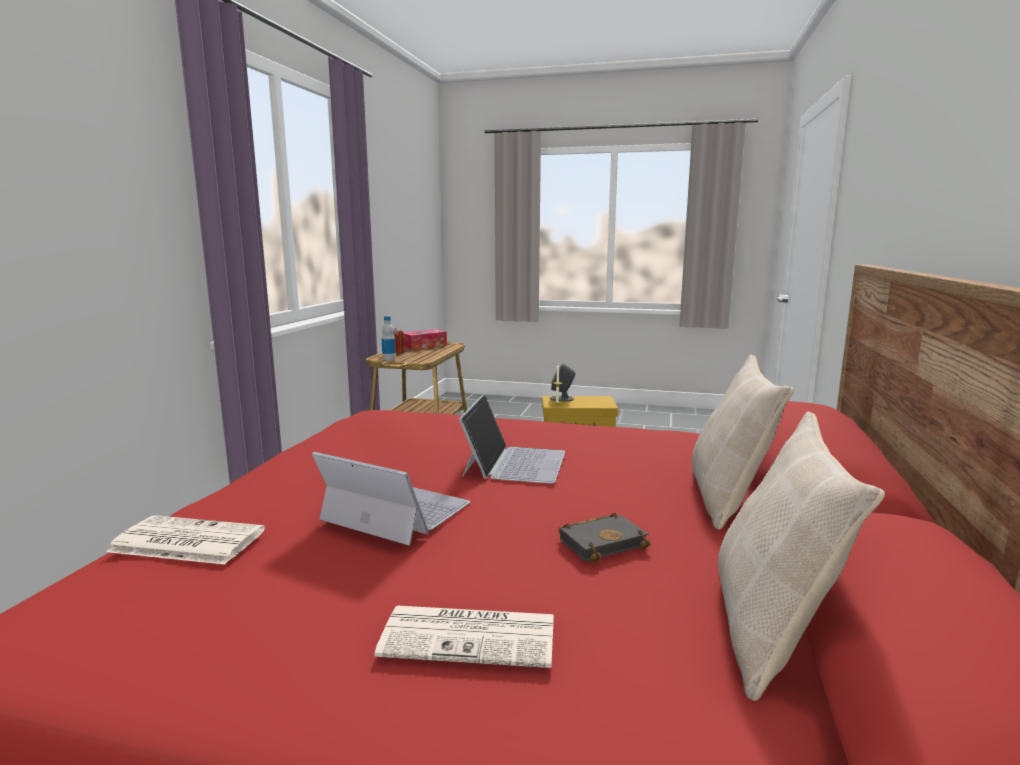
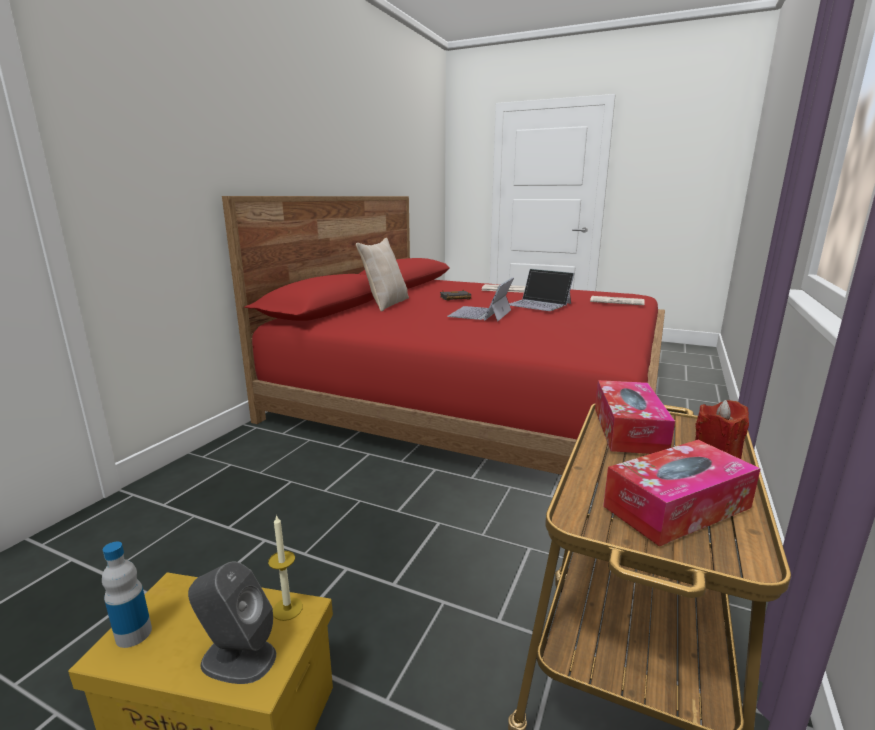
camera: 170 degrees left, 5 degrees up
bottle [382,316,396,361] -> bottle moved to [102,541,152,648]
beige pillow [718,412,885,701] -> none
none -> tissue box [595,380,675,454]

